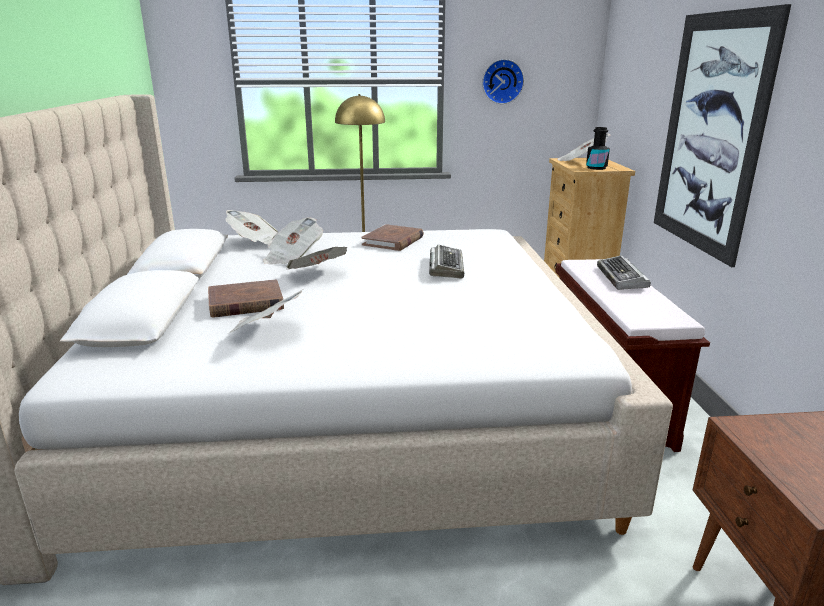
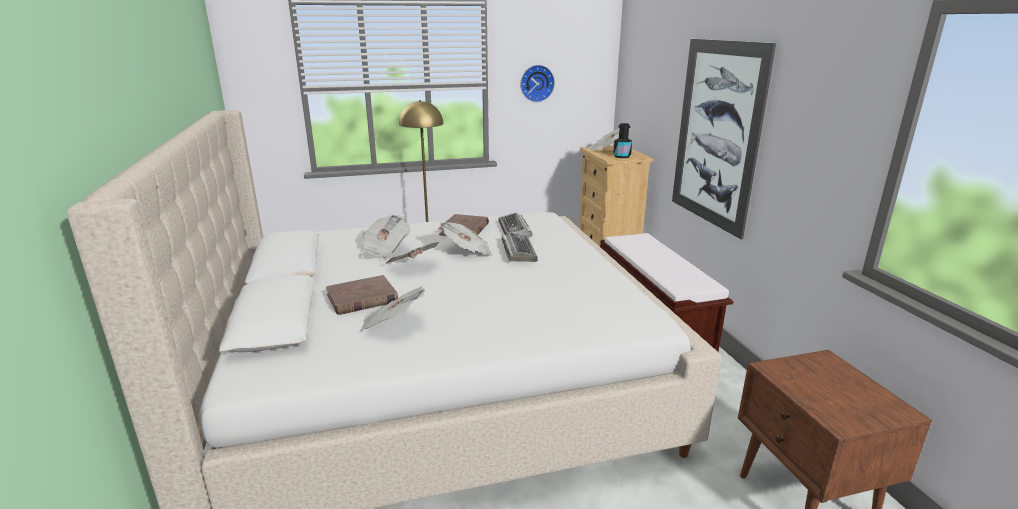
camera: 10 degrees left, 0 degrees up
newspaper [225,210,278,245] -> newspaper moved to [440,222,493,256]
keyboard [597,255,651,290] -> keyboard moved to [499,212,532,237]

